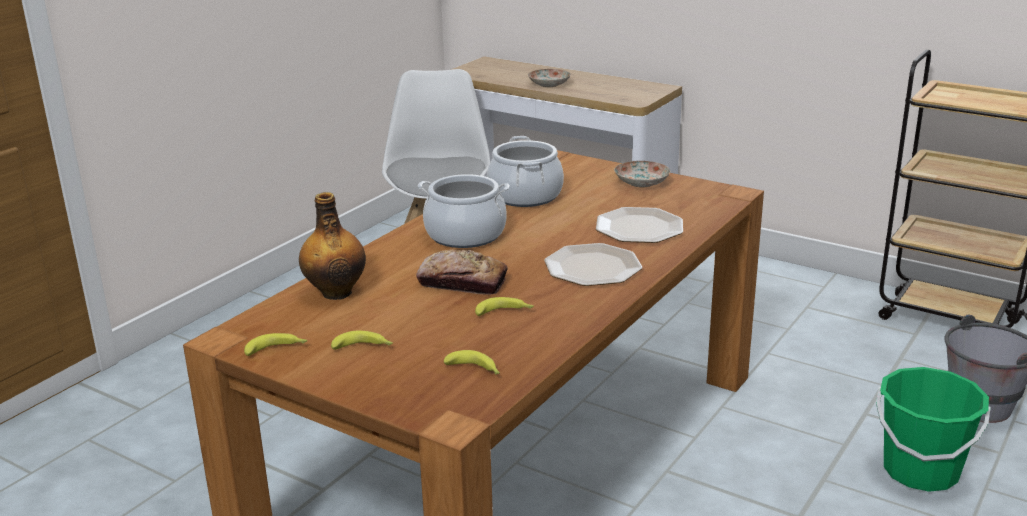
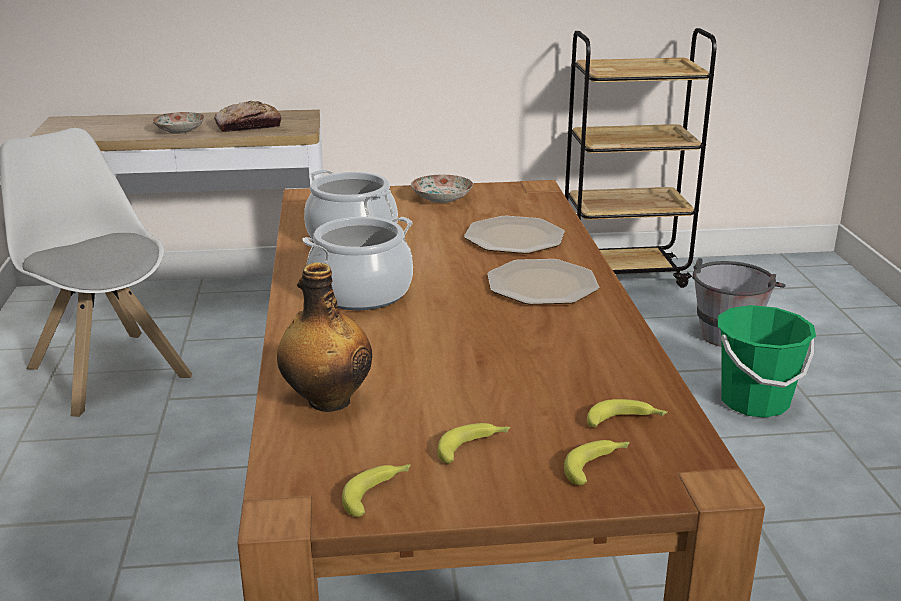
camera: 40 degrees left, 0 degrees up
bread [416,250,508,295] -> bread moved to [214,101,281,132]
banana [475,297,534,316] -> banana moved to [564,440,630,485]

